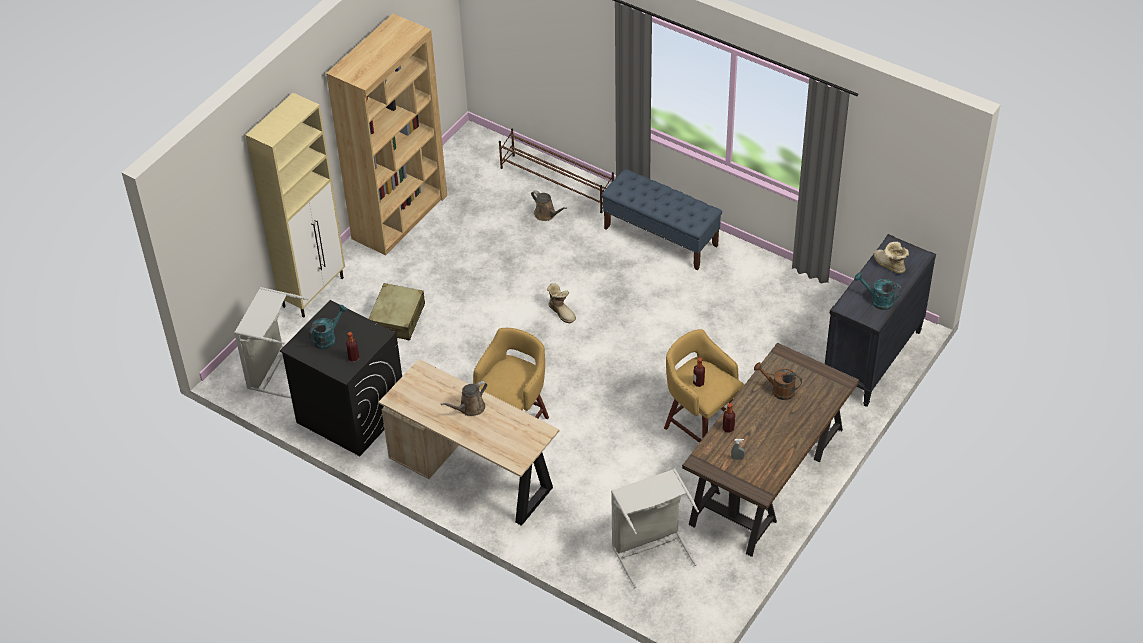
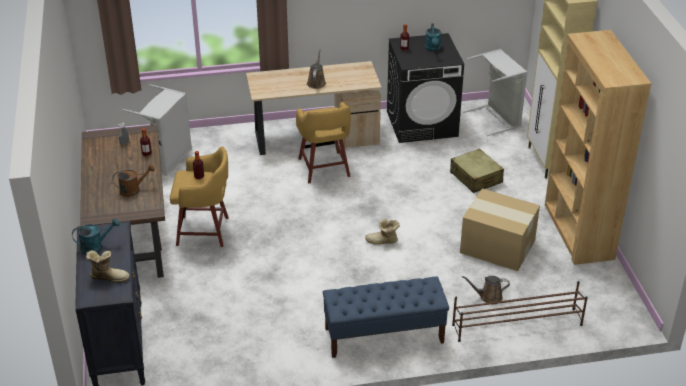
camera: 135 degrees right, 10 degrees down
none -> cardboard box [460,189,540,271]

